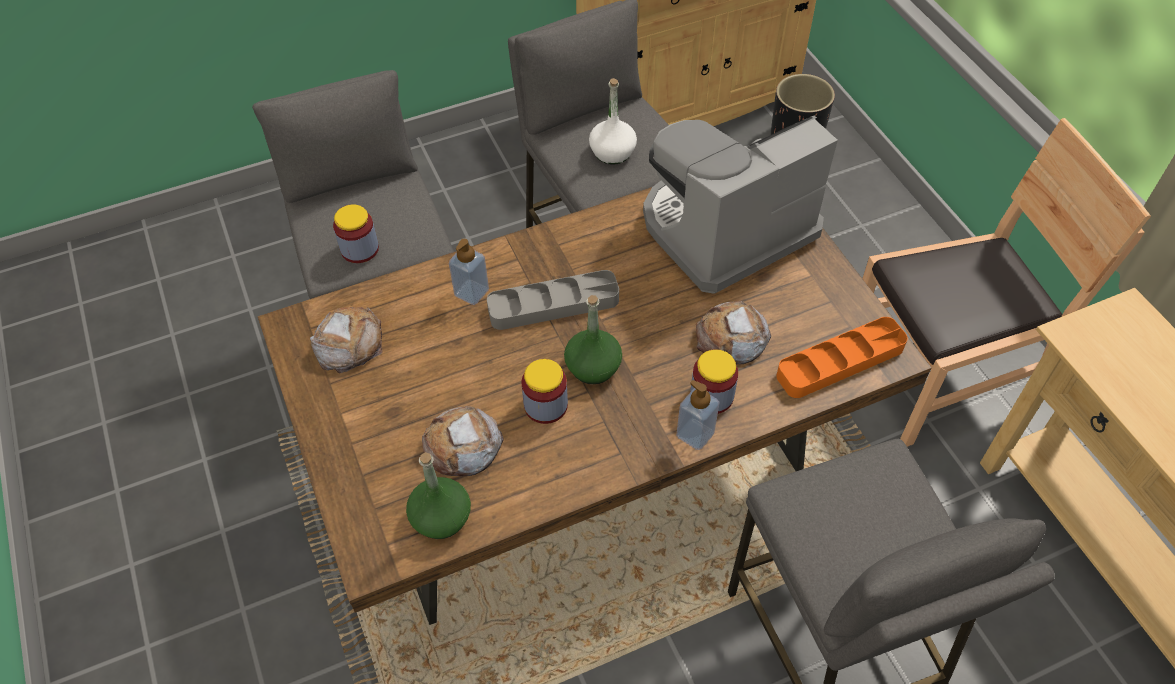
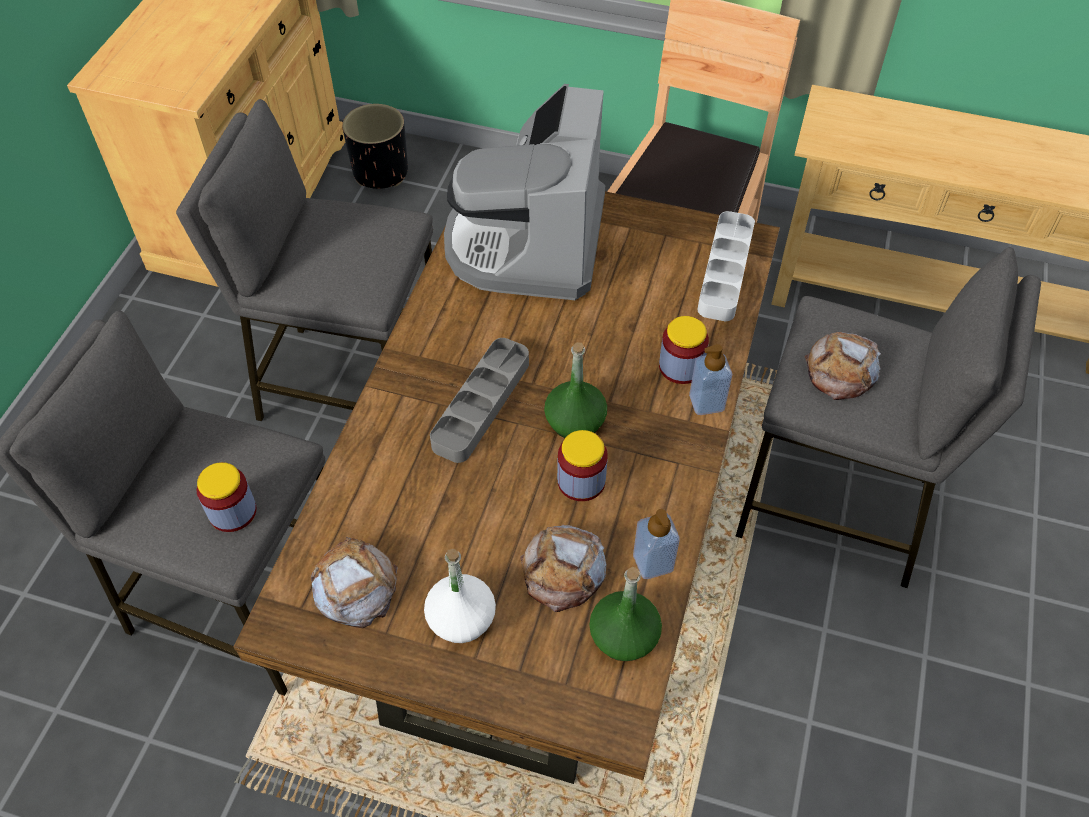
camera: 50 degrees left, 0 degrees up
soap dispenser [449,239,489,305] -> soap dispenser moved to [633,509,680,579]
white bottle [589,78,637,165] -> white bottle moved to [424,549,496,643]
bread [696,301,771,364] -> bread moved to [805,332,881,400]
orange tray [776,317,908,398] -> grey tray [697,211,755,321]

